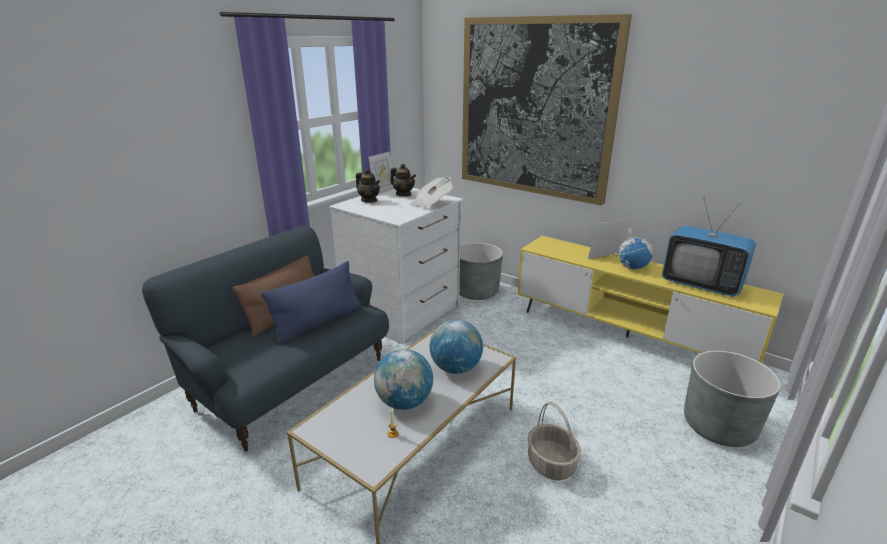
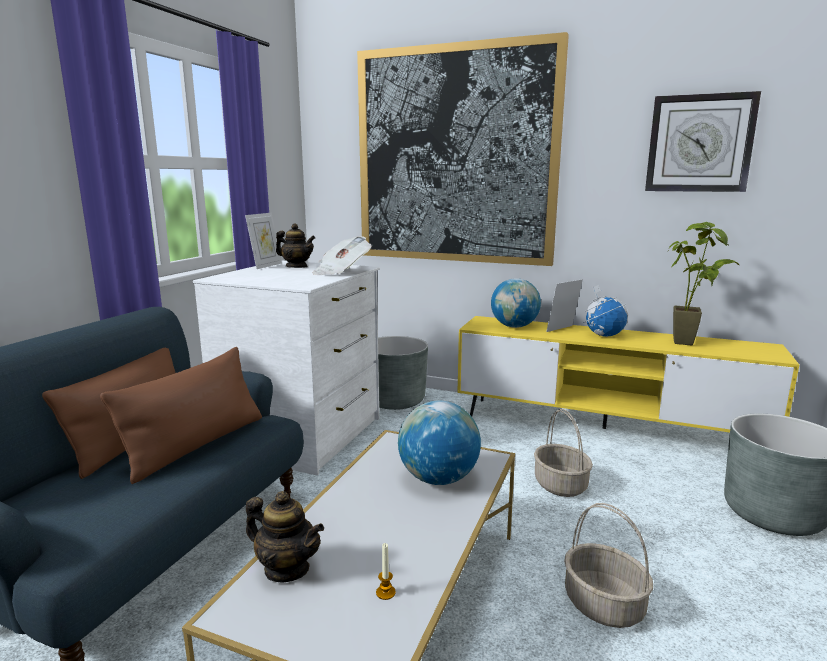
camera: 15 degrees left, 10 degrees down
blue pillow [261,261,362,345] -> brown pillow [100,347,262,484]
teapot [356,169,380,203] -> teapot moved to [246,491,324,583]
globe [374,349,433,410] -> globe moved to [491,278,541,328]
television [662,199,756,296] -> potted plant [668,222,739,346]
none -> basket [534,409,593,497]
none -> wall clock [645,91,761,192]

